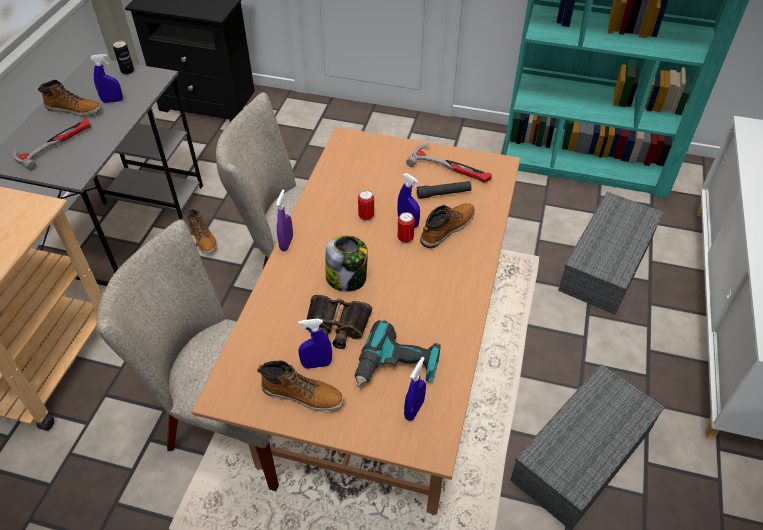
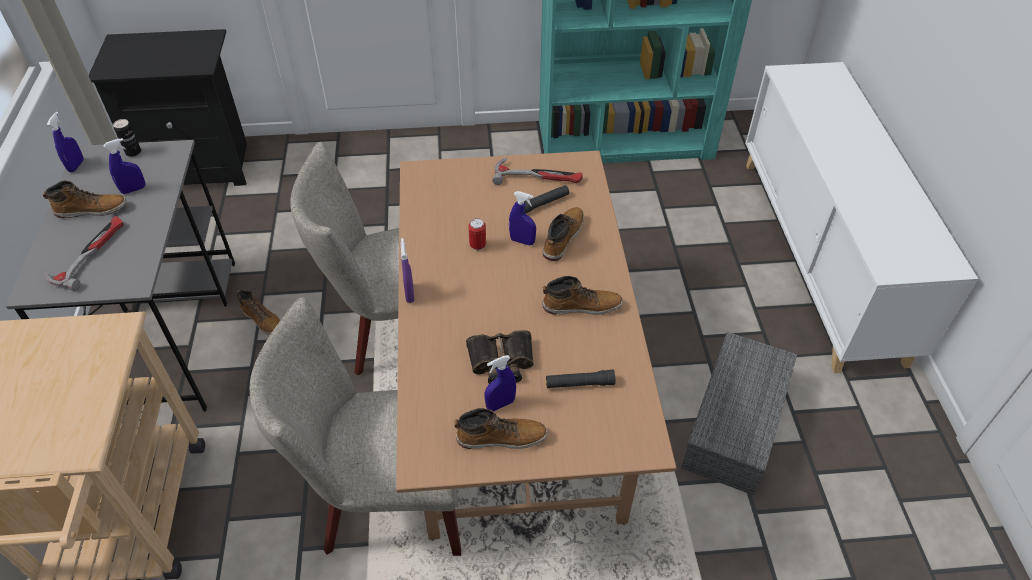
camera: 20 degrees left, 0 degrees up
jar [326,235,368,292] -> none
power drill [354,320,441,387] -> black flashlight [546,370,616,388]
can [398,212,415,243] -> none
blue spray bottle [404,357,426,421] -> blue spray bottle moved to [47,112,84,172]
grey storage box [558,192,663,315] -> none
none -> boot [542,276,623,315]

